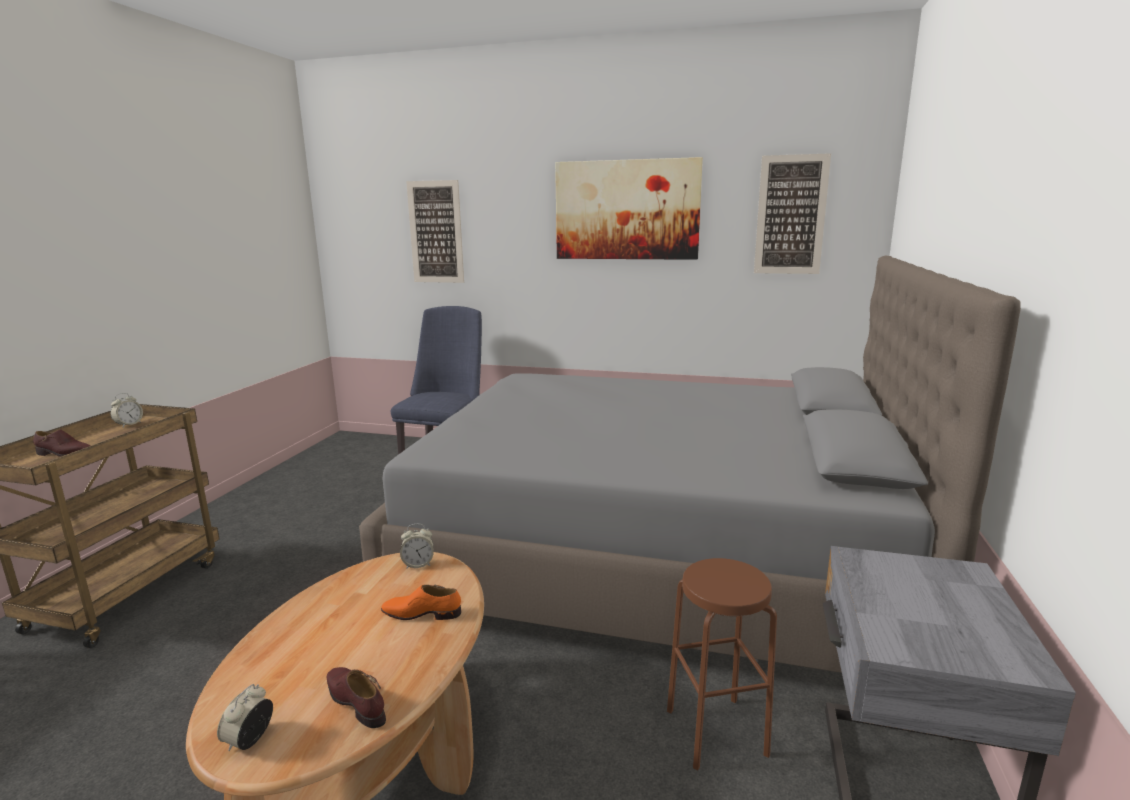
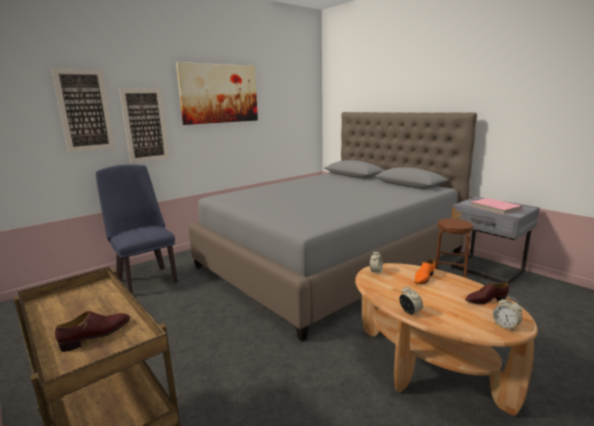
camera: 55 degrees left, 0 degrees up
alarm clock [110,393,143,427] -> alarm clock moved to [399,286,423,315]
picture [754,153,831,274] -> picture moved to [119,88,169,163]
none -> pink book [470,198,523,215]

